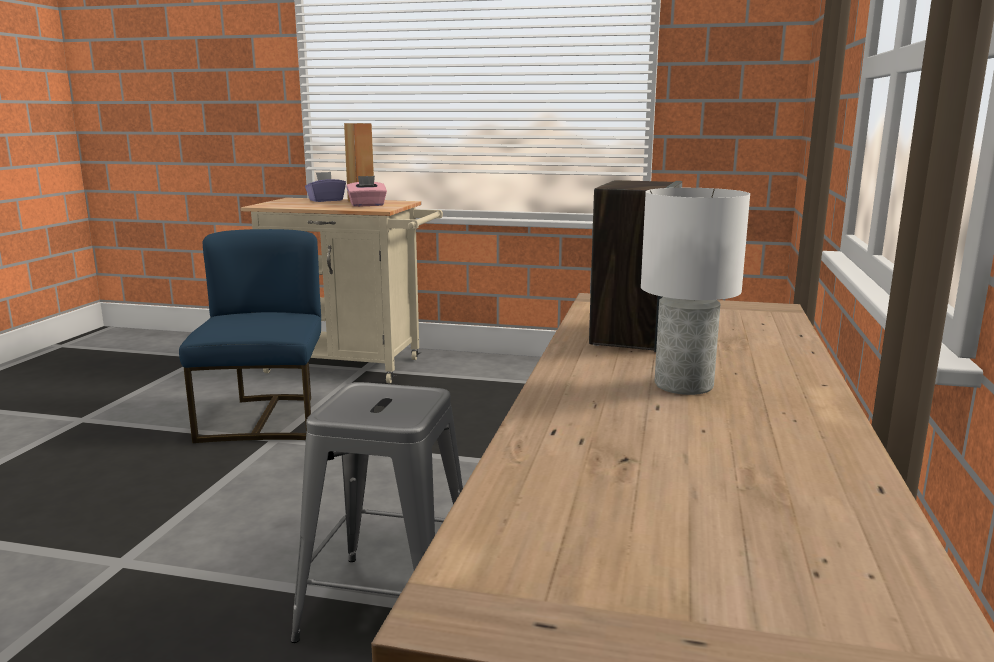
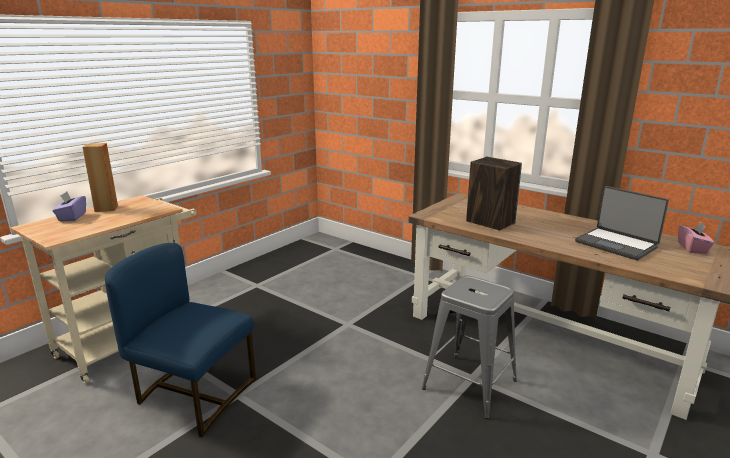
camera: 65 degrees left, 5 degrees up
pink tissue box [346,176,387,207] -> pink tissue box moved to [678,222,715,254]
white table lamp [641,188,750,395] -> none
none -> laptop [575,186,669,260]

